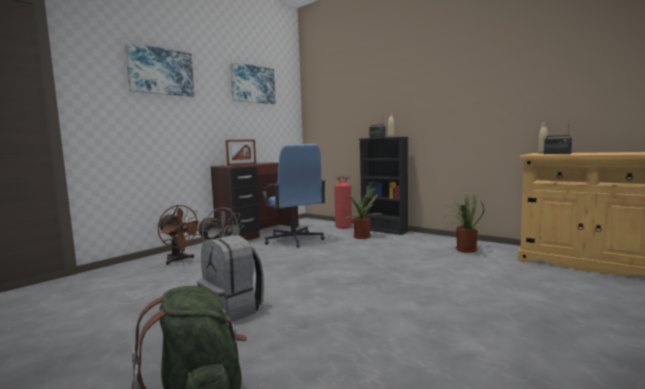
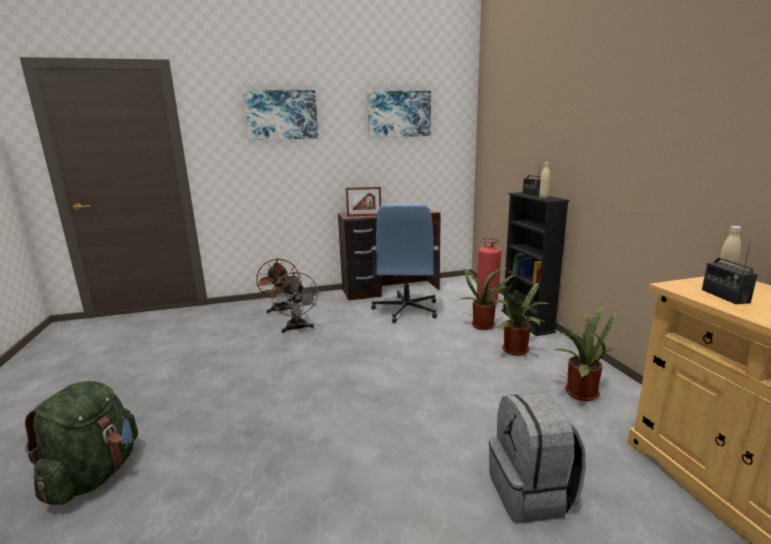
camera: 35 degrees right, 10 degrees up
grey backpack [197,235,264,323] -> grey backpack moved to [489,392,586,523]
none -> potted plant [498,280,549,356]

